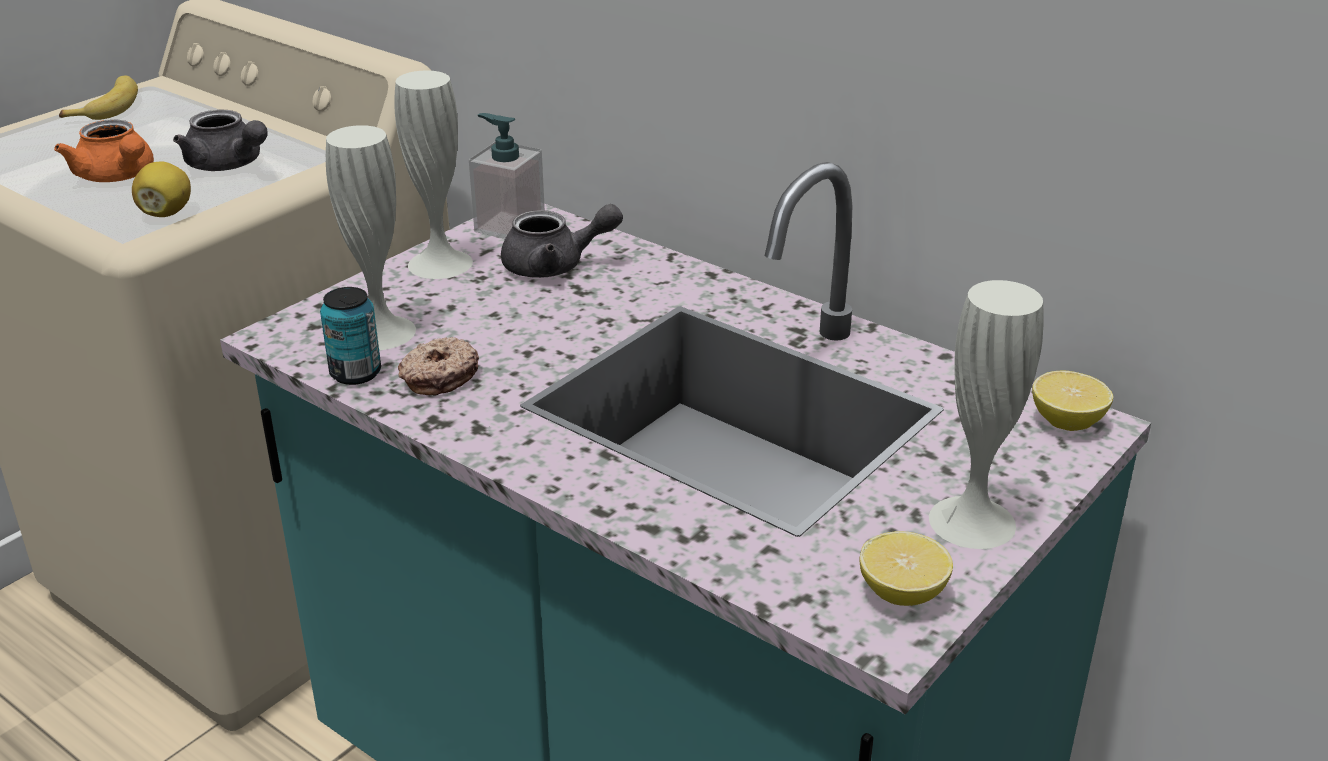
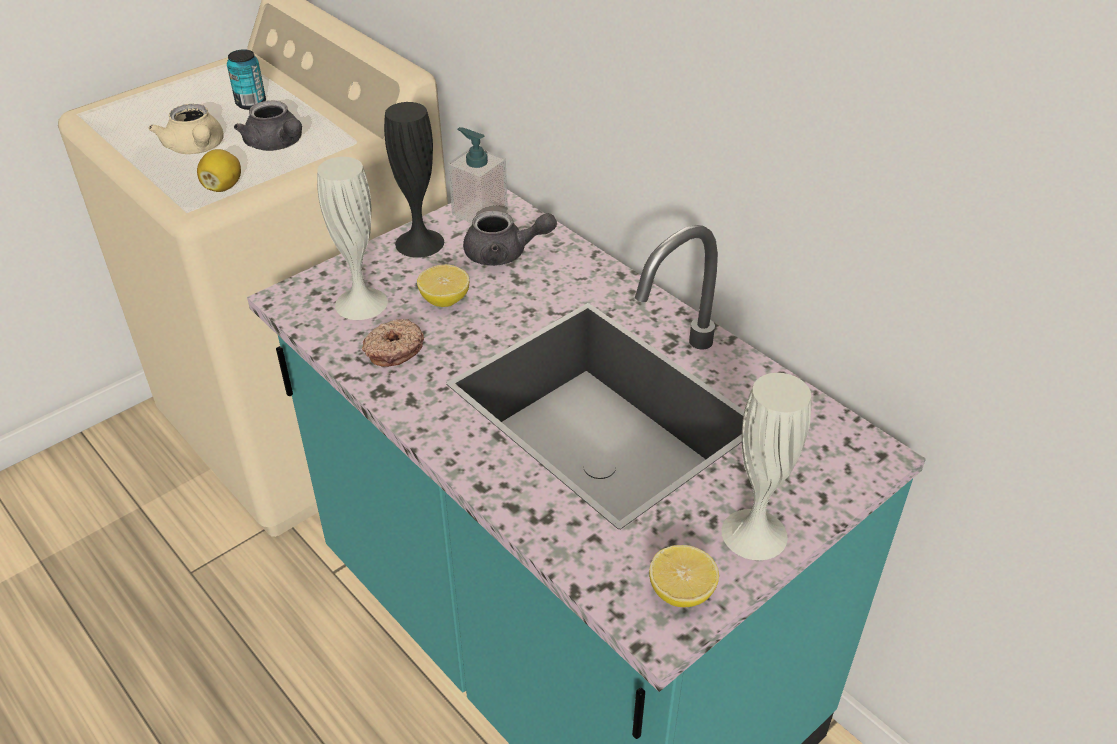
camera: 10 degrees right, 10 degrees up
orange teapot [54,119,154,182] -> beige teapot [148,104,224,154]
banana [59,76,138,120] -> none
can [320,287,381,385] -> can moved to [227,49,266,110]
white vase [394,70,473,279] -> black vase [384,102,444,258]
lemon [1032,371,1113,431] -> lemon moved to [417,265,469,307]

